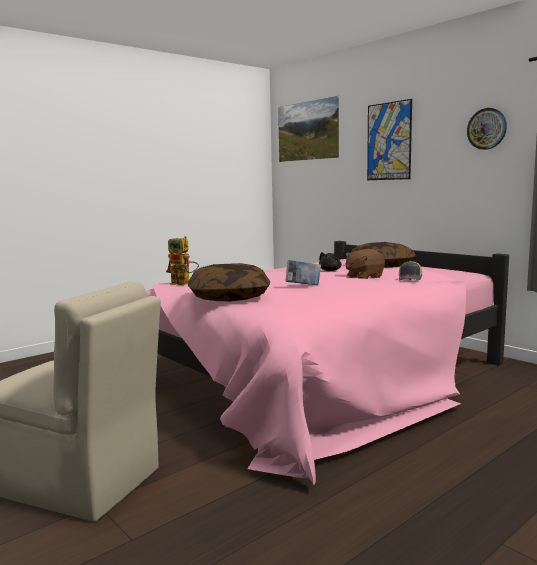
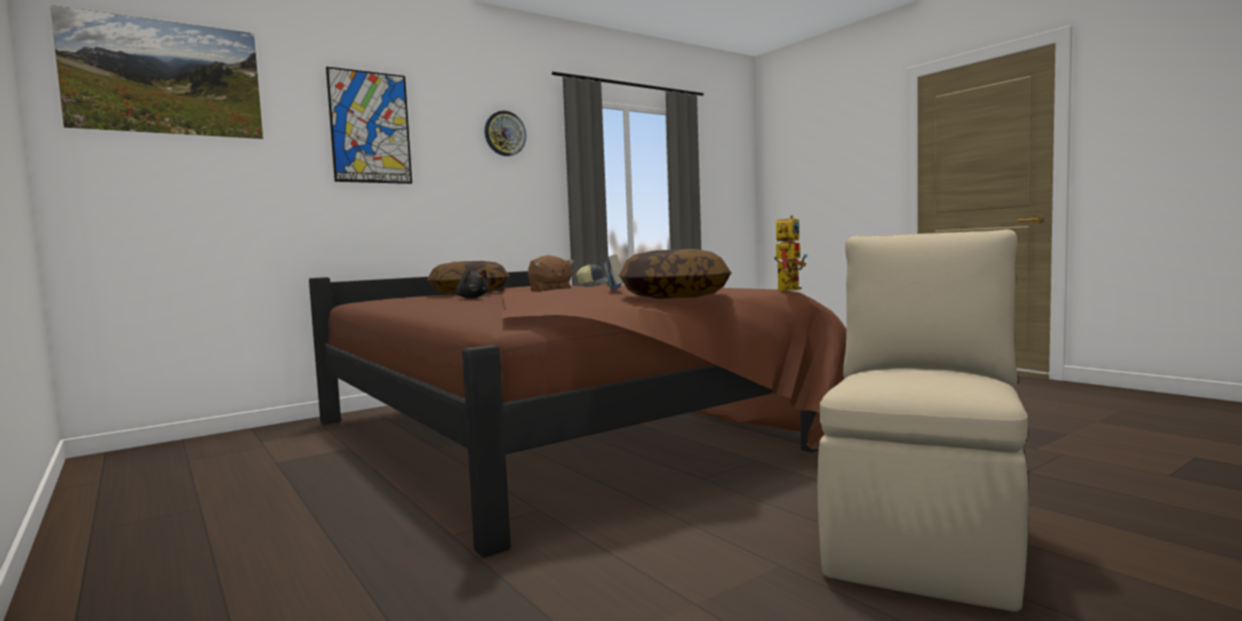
camera: 85 degrees left, 5 degrees down
pink bed [146,241,509,485] -> brown bed [309,271,846,558]
toy robot [166,236,199,285] -> toy robot moved to [774,215,808,291]

